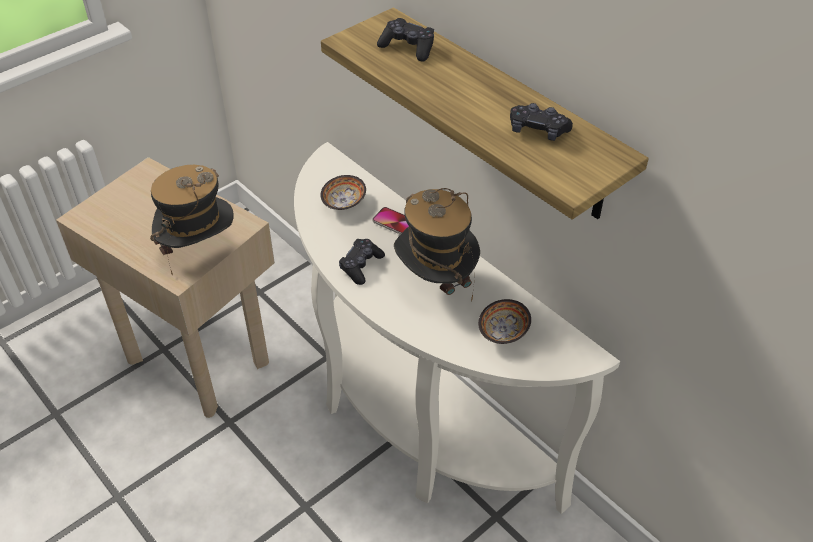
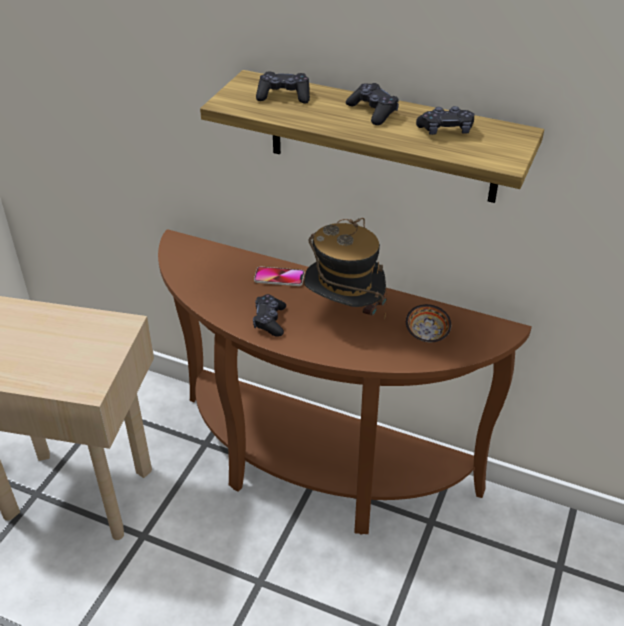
camera: 25 degrees left, 5 degrees down
hat [150,165,234,276] -> none
white console table [294,142,620,514] -> brown console table [158,229,532,535]
bowl [320,175,366,210] -> none
none -> black game controller [346,83,399,125]

